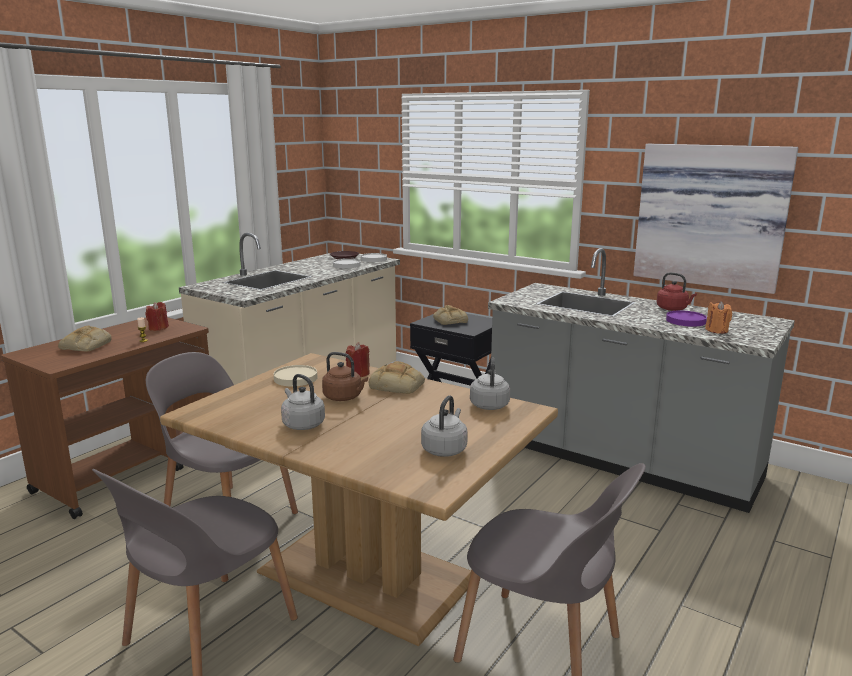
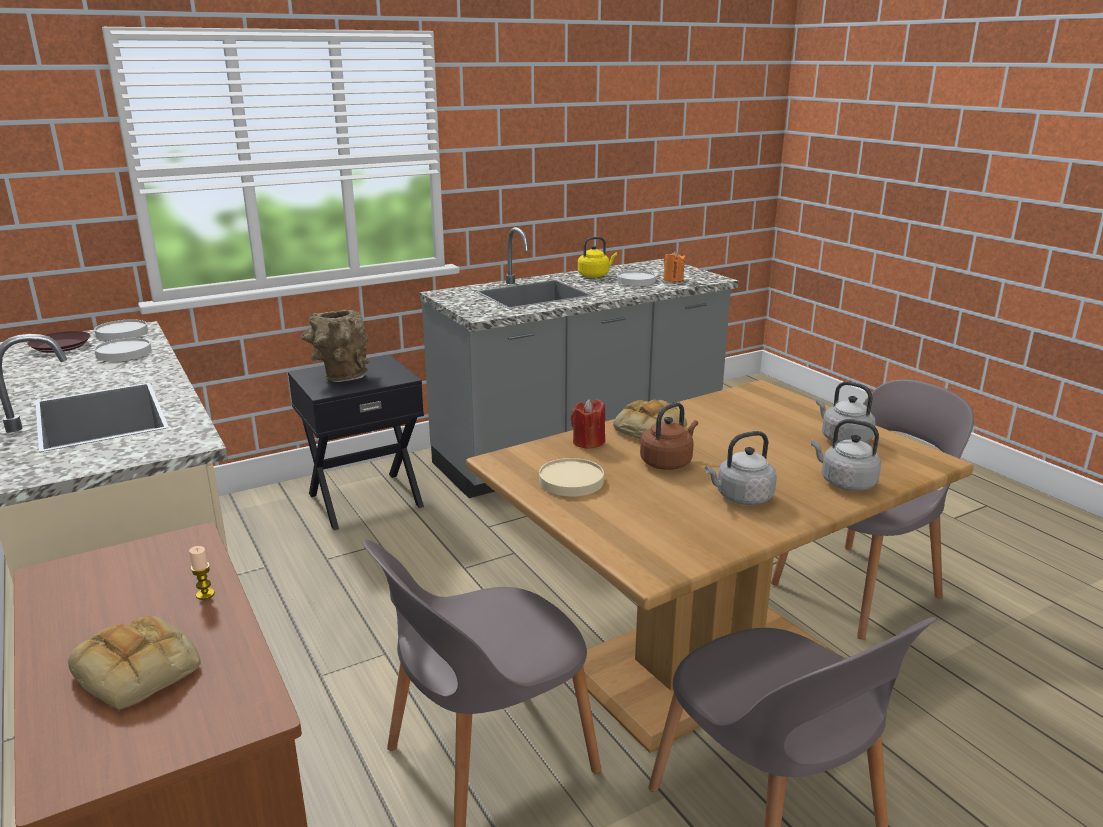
camera: 65 degrees left, 5 degrees up
red candle [146,302,169,331] -> none
bread [433,305,468,325] -> brown vase [301,310,370,382]
grey kettle [470,357,510,410] -> grey kettle moved to [811,419,881,491]
picture [633,144,798,294] -> none
red kettle [657,272,697,311] -> yellow kettle [578,237,617,278]
purple plate [666,310,707,327] -> white plate [617,271,656,286]

